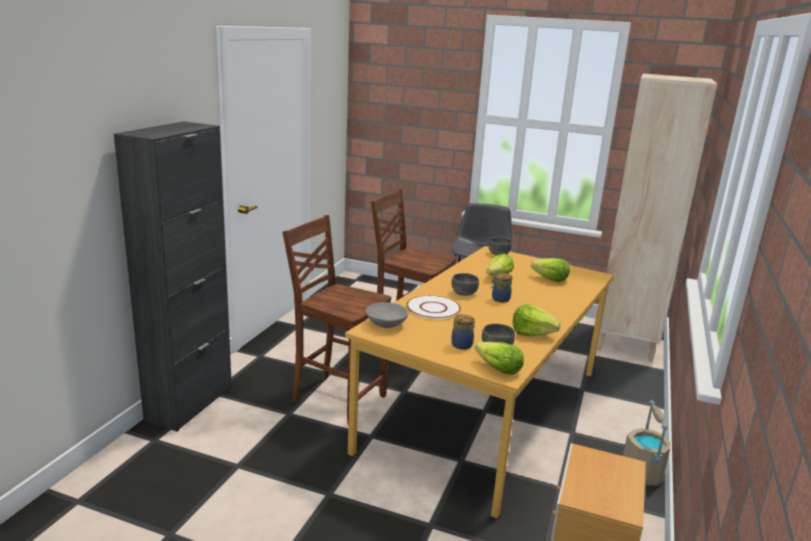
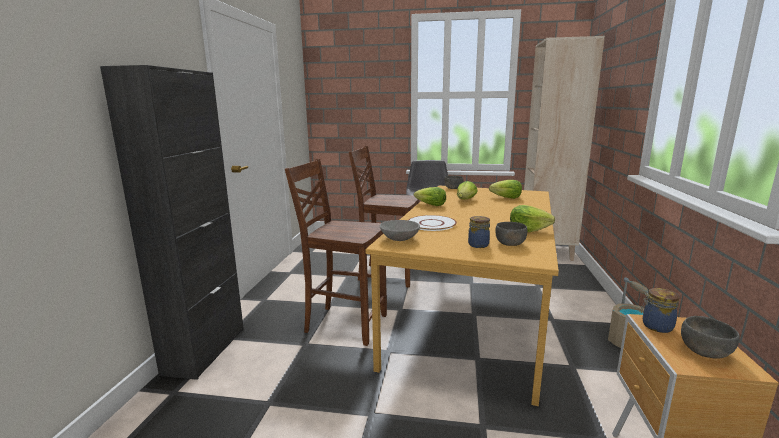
camera: 10 degrees left, 5 degrees down
grey bowl [451,273,479,296] -> grey bowl moved to [681,316,740,359]
lettuce [475,342,524,375] -> lettuce moved to [414,187,446,206]
jar [491,273,512,302] -> jar moved to [640,288,680,333]

